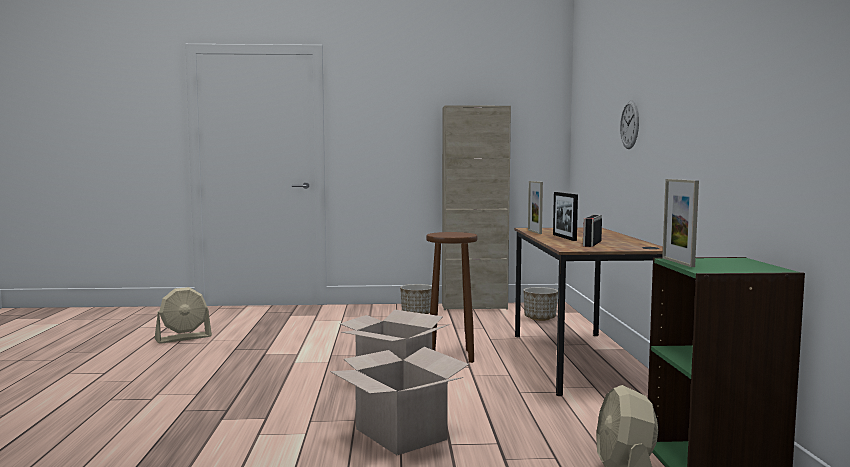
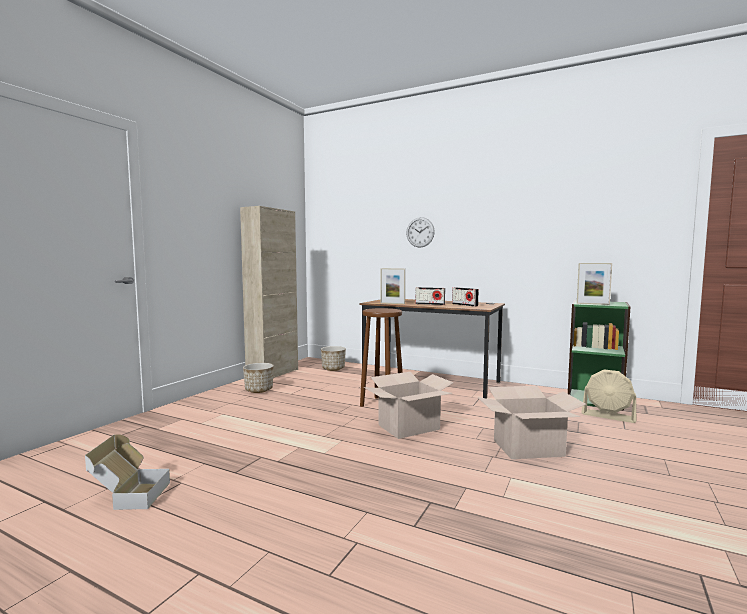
camera: 60 degrees left, 0 degrees up
beige fan [155,287,212,344] -> cardboard box [85,434,170,510]
picture frame [553,192,578,241] -> radio [415,287,445,305]

